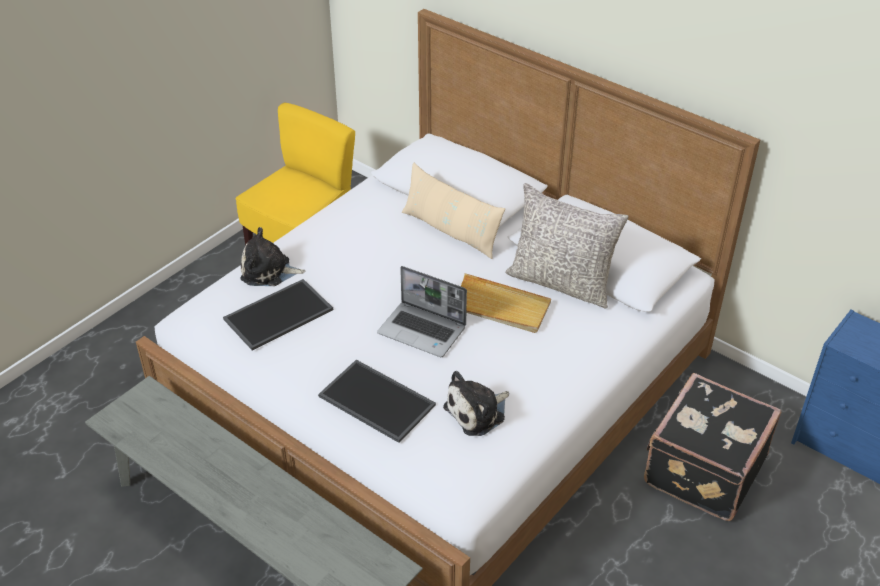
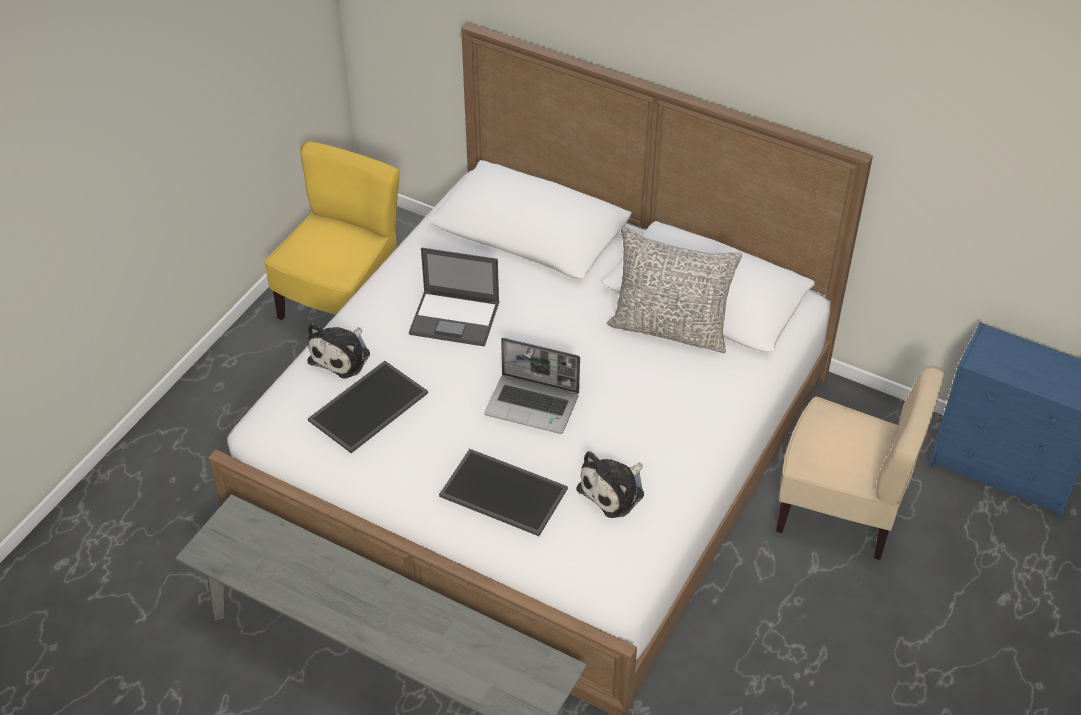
camera: 10 degrees left, 5 degrees up
plush toy [240,227,306,286] -> plush toy turned 60 degrees counterclockwise [308,323,370,379]
beige pillow [402,162,505,259] -> none
beige tray [461,273,551,333] -> none
black suitcase [644,373,781,521] -> beige chair [776,366,945,560]
none -> laptop [409,248,499,347]

